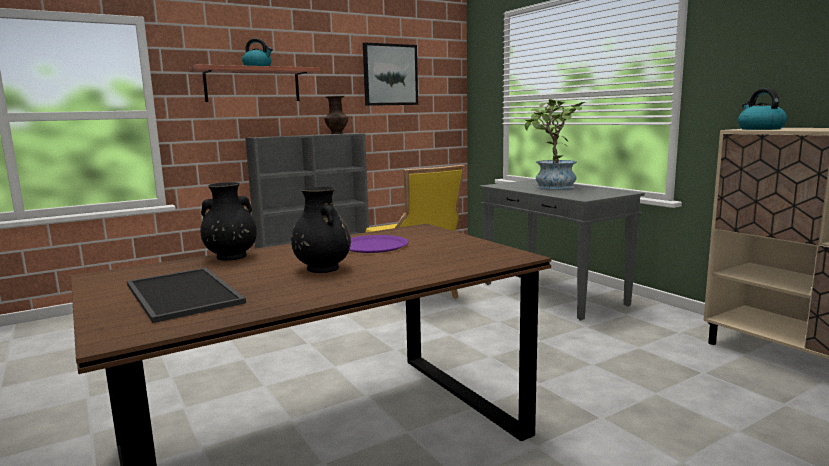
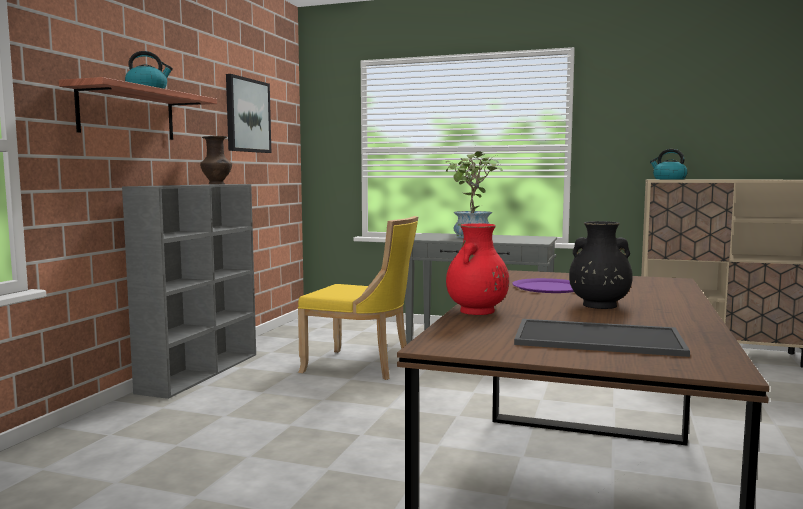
camera: 40 degrees left, 5 degrees down
black vase [200,182,257,260] -> red vase [446,223,509,315]

